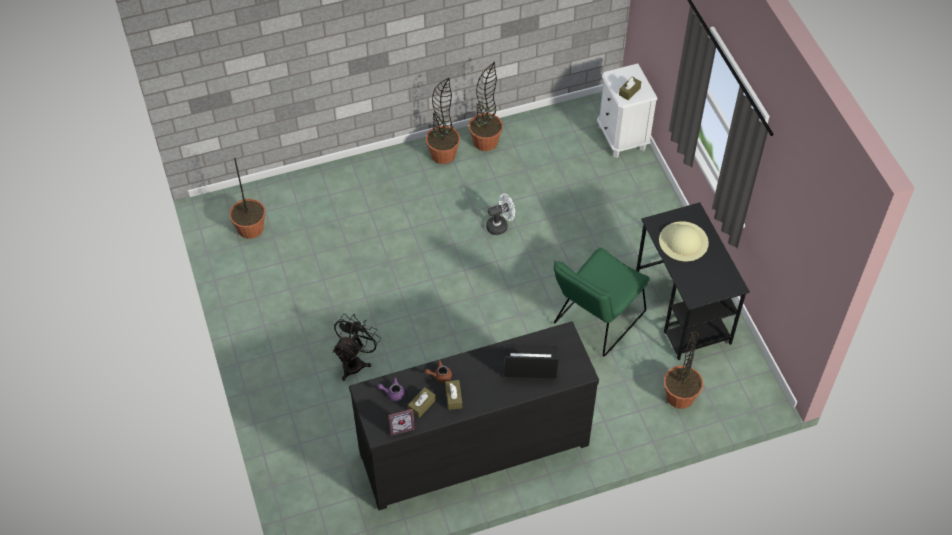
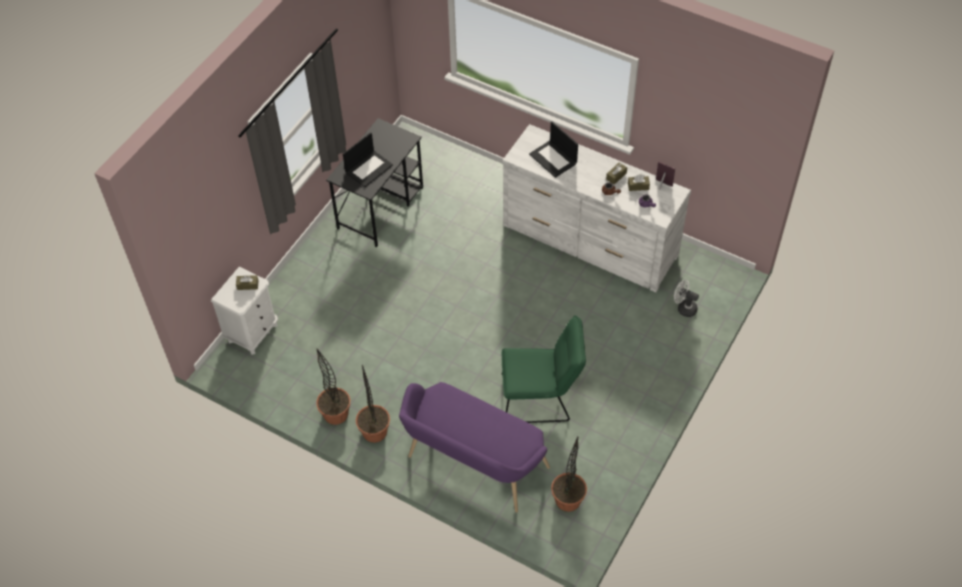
camera: 130 degrees left, 0 degrees up
black fan [333,314,381,381] -> none
black dresser [349,321,599,510] -> white dresser [502,124,691,292]
white fan [486,194,515,235] -> white fan moved to [674,279,699,317]
green chair [554,247,650,356] -> green chair moved to [501,315,586,423]
beige hat [659,221,709,261] -> laptop [343,132,393,187]
potted plant [664,331,703,409] -> none
none -> purple bench [399,382,550,513]

